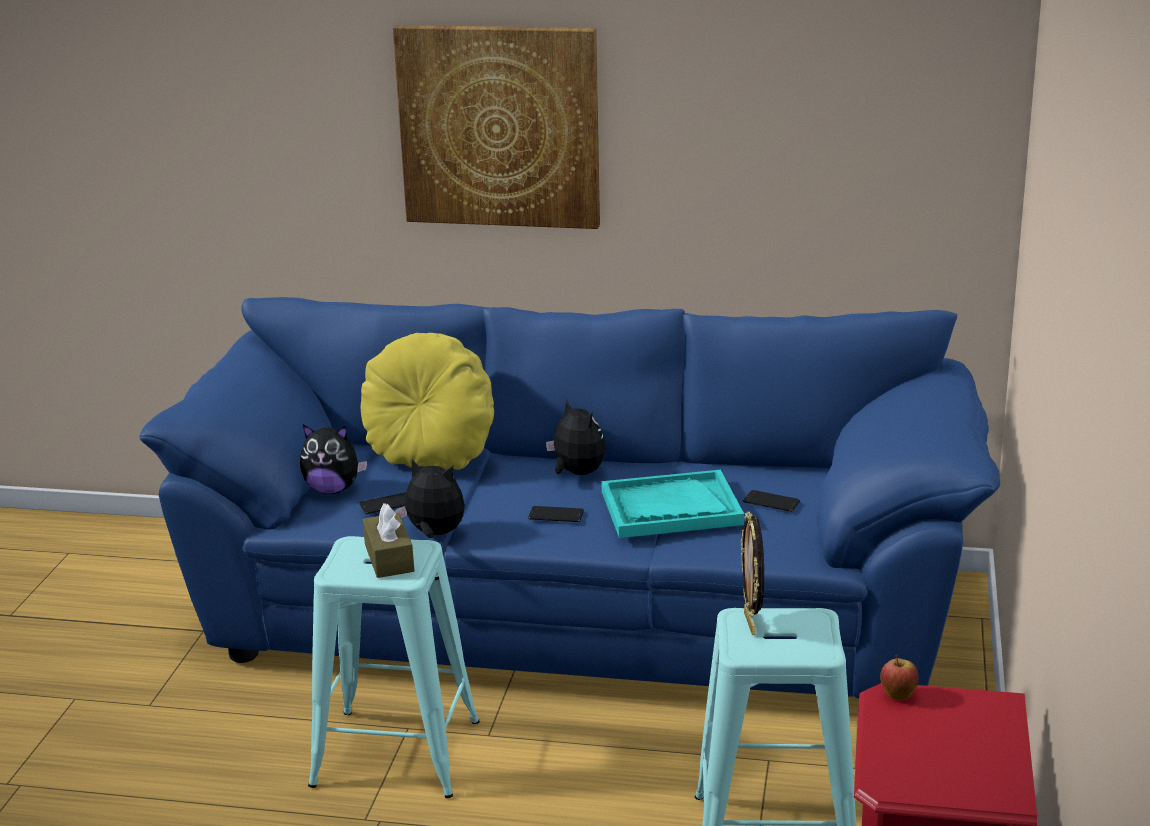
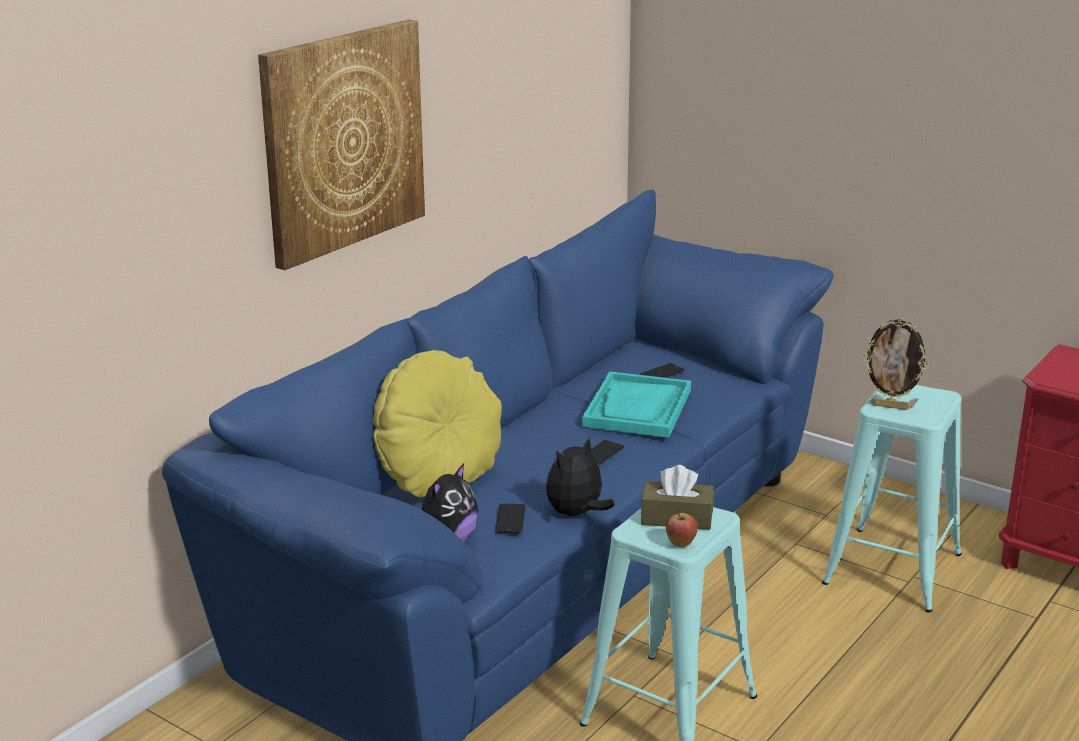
camera: 65 degrees left, 0 degrees up
plush toy [546,399,606,475] -> none
apple [880,655,919,700] -> apple moved to [666,512,698,547]

